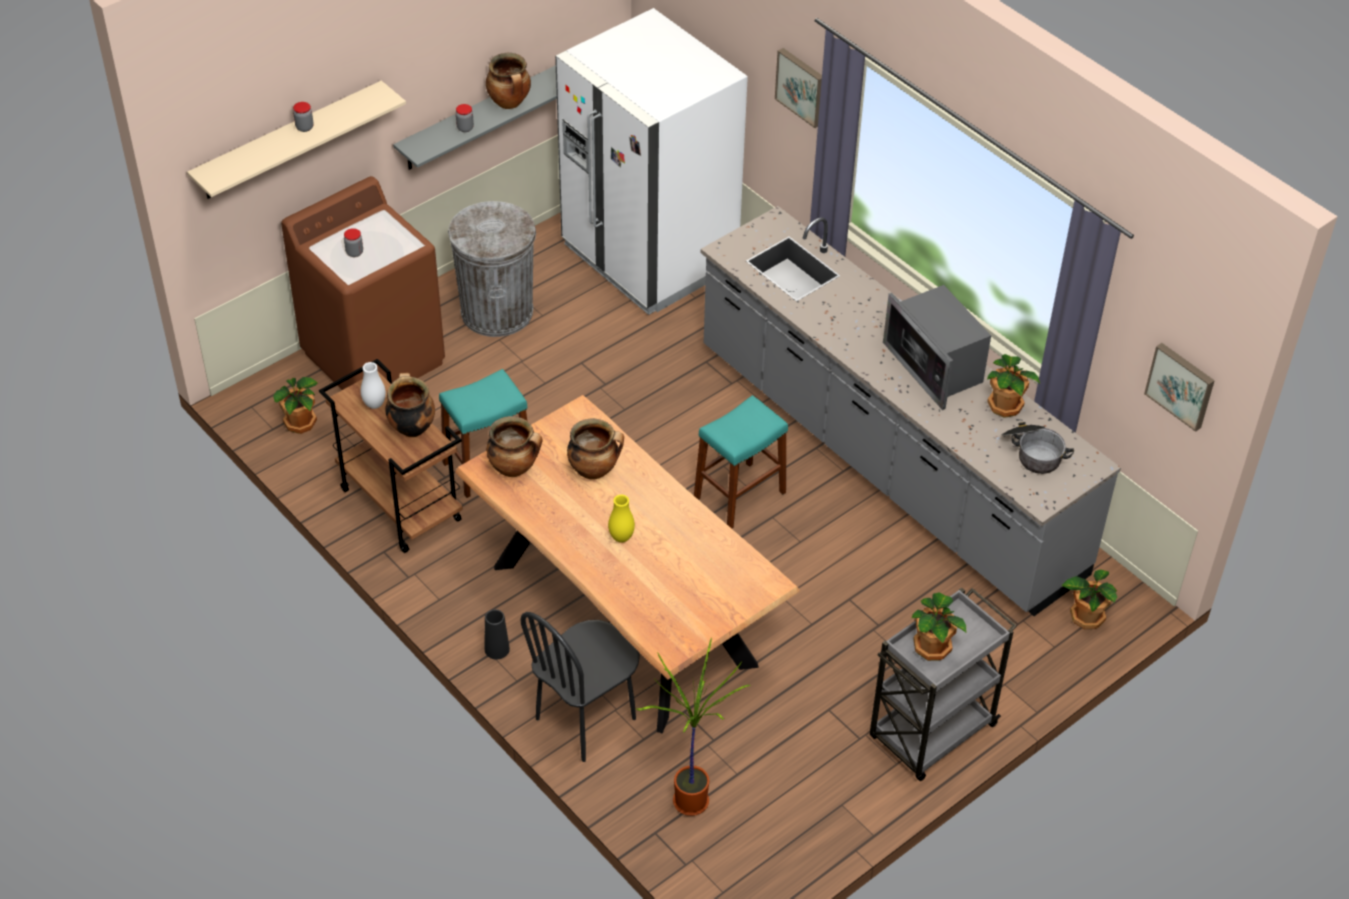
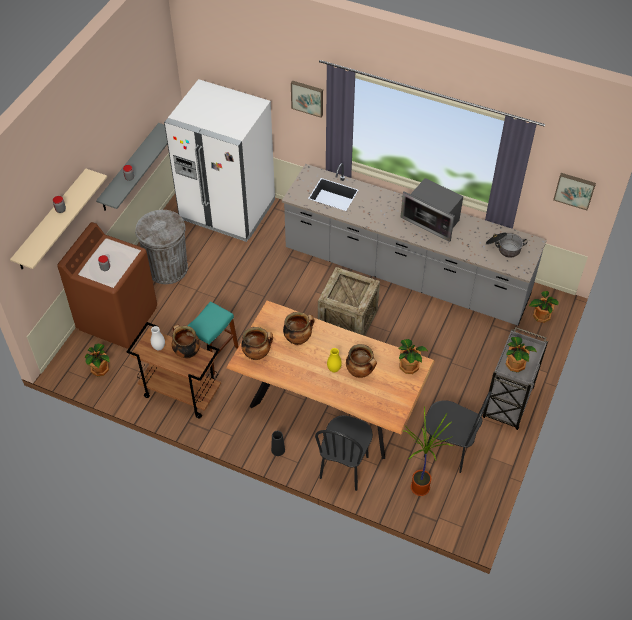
camera: 25 degrees left, 5 degrees up
cooking pot [486,53,531,109] -> cooking pot moved to [346,344,377,378]
turquoise stool [694,395,788,529] -> crate [318,267,380,336]
potted plant [987,354,1040,418] -> potted plant moved to [399,339,428,374]
none -> black chair [424,392,491,473]

